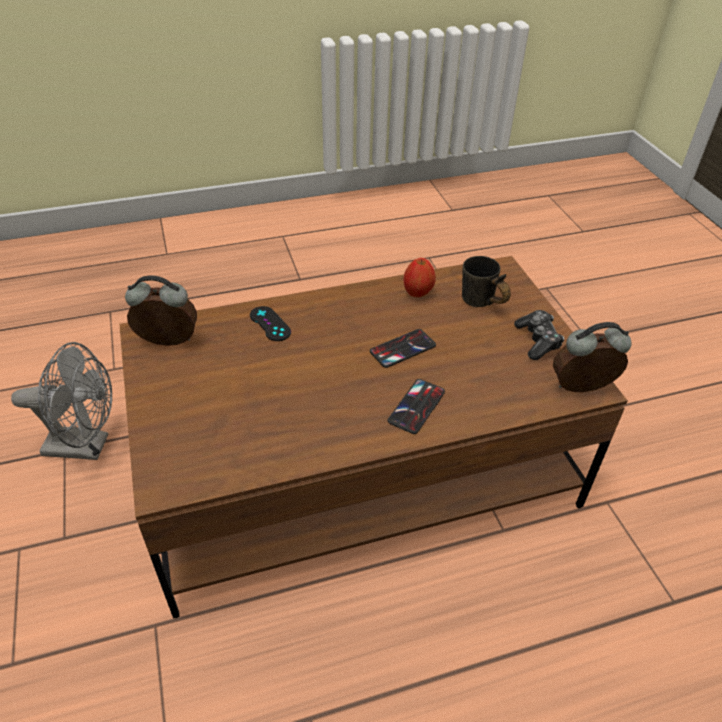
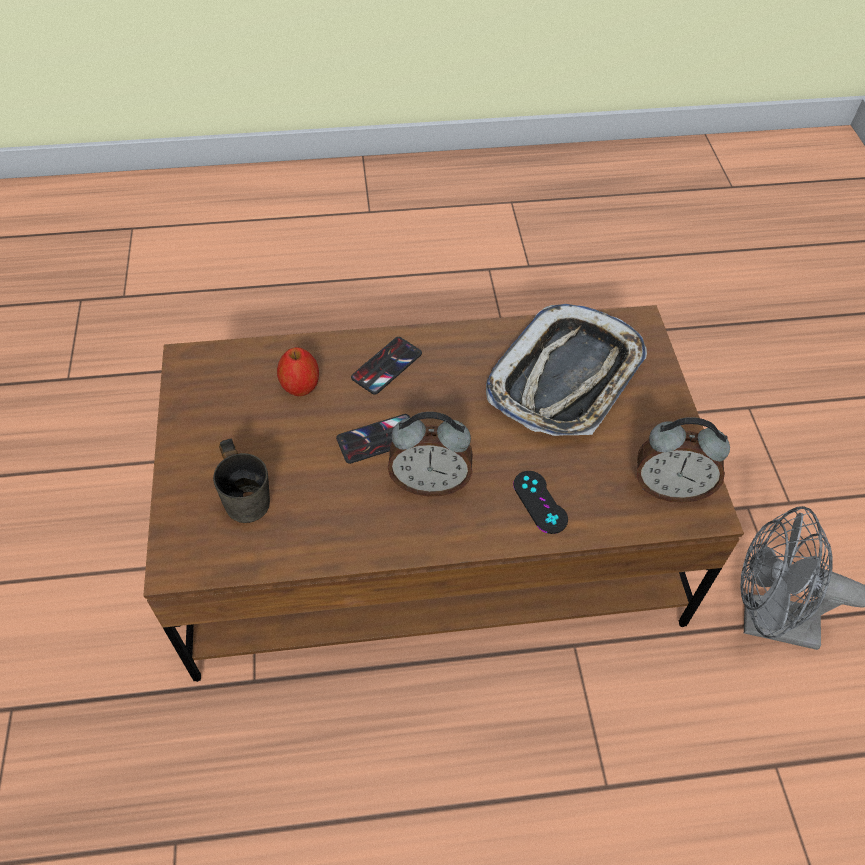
camera: 170 degrees left, 10 degrees up
apple [403,258,436,297] -> apple moved to [277,347,319,396]
game controller [514,310,564,360] -> none
alarm clock [553,322,631,392] -> alarm clock moved to [388,412,473,497]
none -> tray [486,304,647,436]

